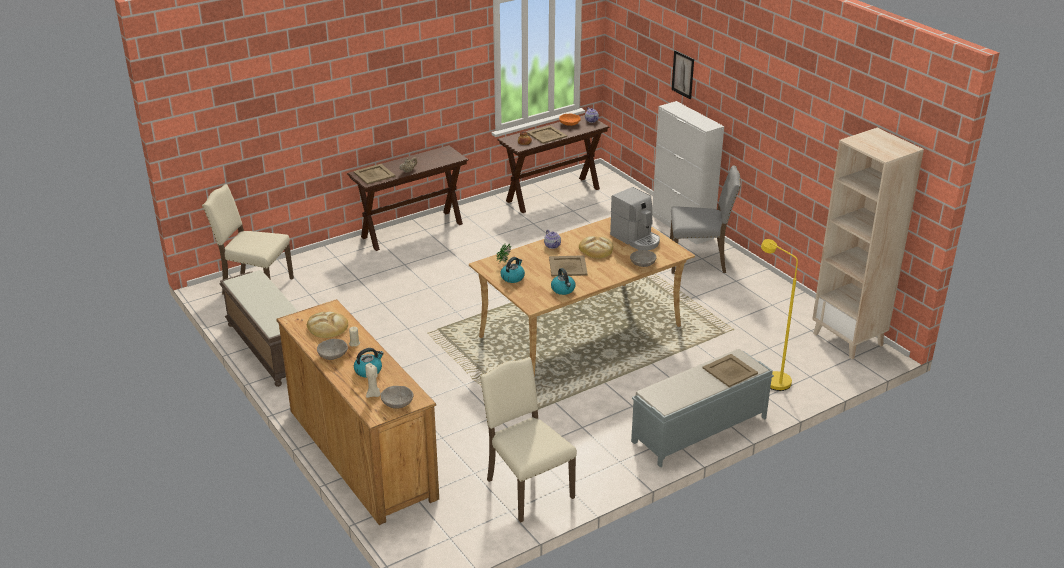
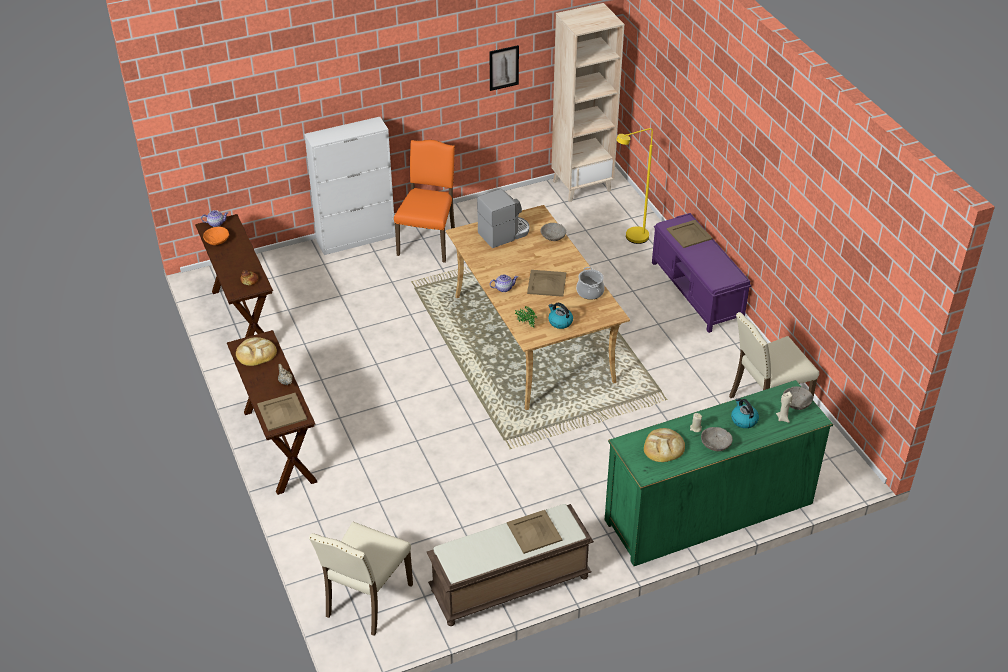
camera: 80 degrees left, 10 degrees up
brown dresser [276,299,439,525] -> green dresser [605,380,833,566]
beige tray [527,125,567,144] -> beige tray moved to [507,510,562,554]
kettle [551,268,575,295] -> cooking pot [576,267,605,300]
bread [579,236,613,259] -> bread moved to [236,337,277,366]
grey bench [631,349,774,468] -> purple bench [652,213,751,333]
grey chair [670,165,741,274] -> orange chair [394,140,455,263]
picture [672,50,694,99] -> picture moved to [490,45,519,91]

